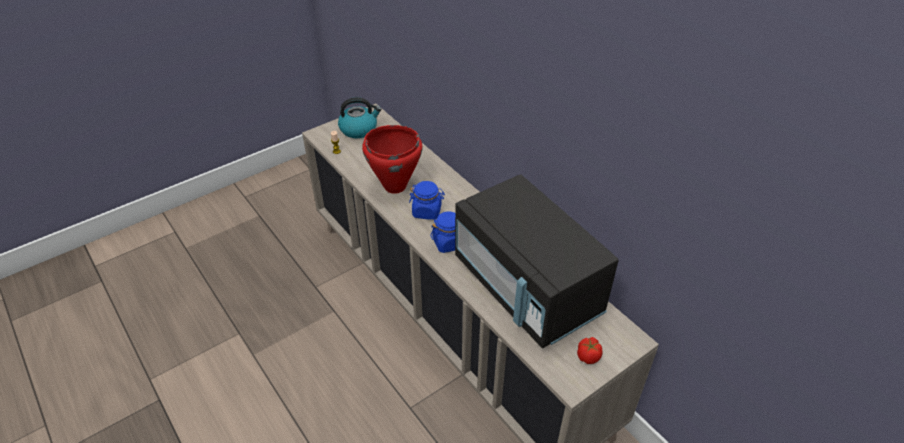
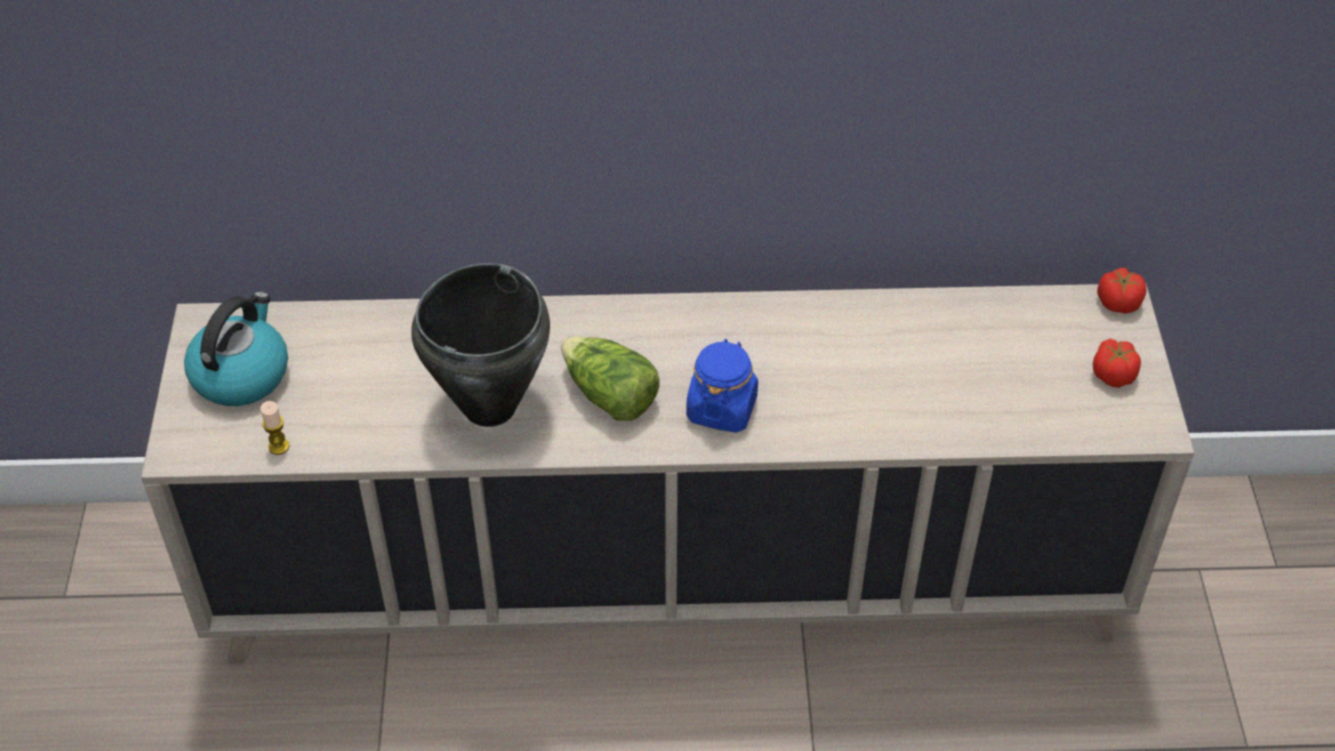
camera: 55 degrees left, 5 degrees up
red cooking pot [362,125,423,194] -> black cooking pot [411,263,550,427]
blue jar [409,181,445,220] -> lettuce [561,336,660,421]
black microwave [455,174,619,348] -> none
none -> tomato [1097,268,1147,314]

